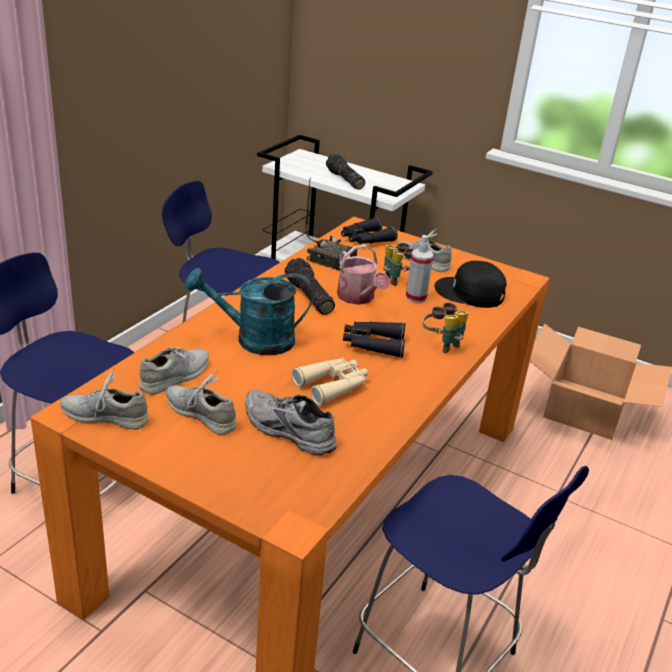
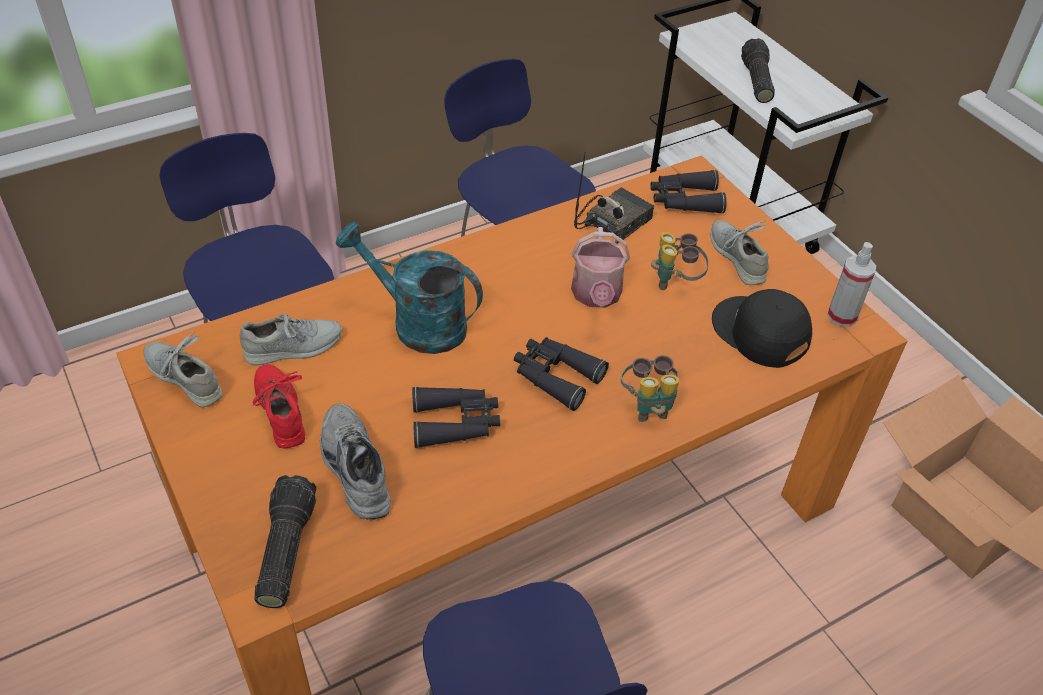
camera: 30 degrees right, 15 degrees up
grey shoe [166,371,237,435] -> red shoe [252,364,305,449]
flashlight [285,258,335,315] -> flashlight moved to [255,475,316,608]
beige binoculars [292,358,368,406] -> black binoculars [412,386,500,448]
radio [306,180,357,271] -> radio turned 105 degrees counterclockwise [574,153,654,244]
spray bottle [405,235,434,303] -> spray bottle moved to [827,242,876,327]

